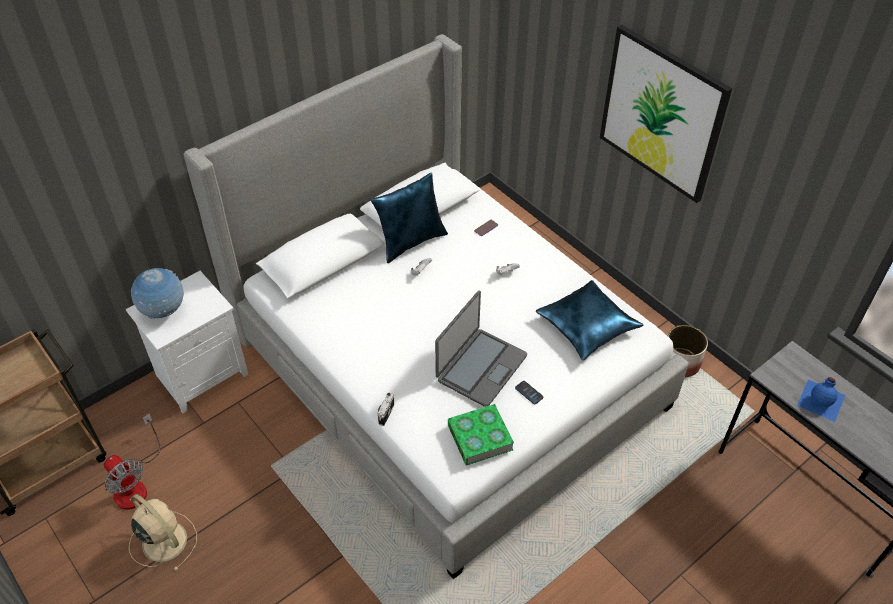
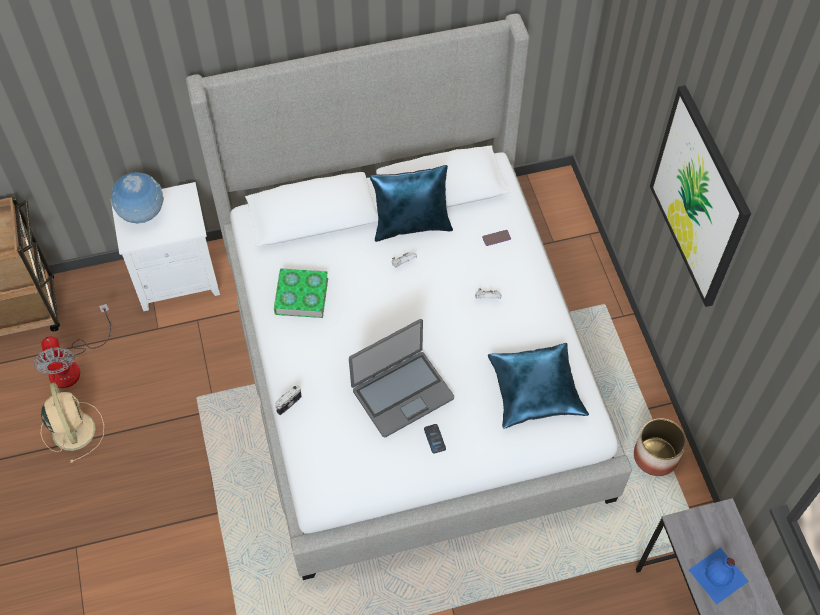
camera: 25 degrees right, 10 degrees up
book [448,404,514,465] -> book moved to [274,268,328,318]

